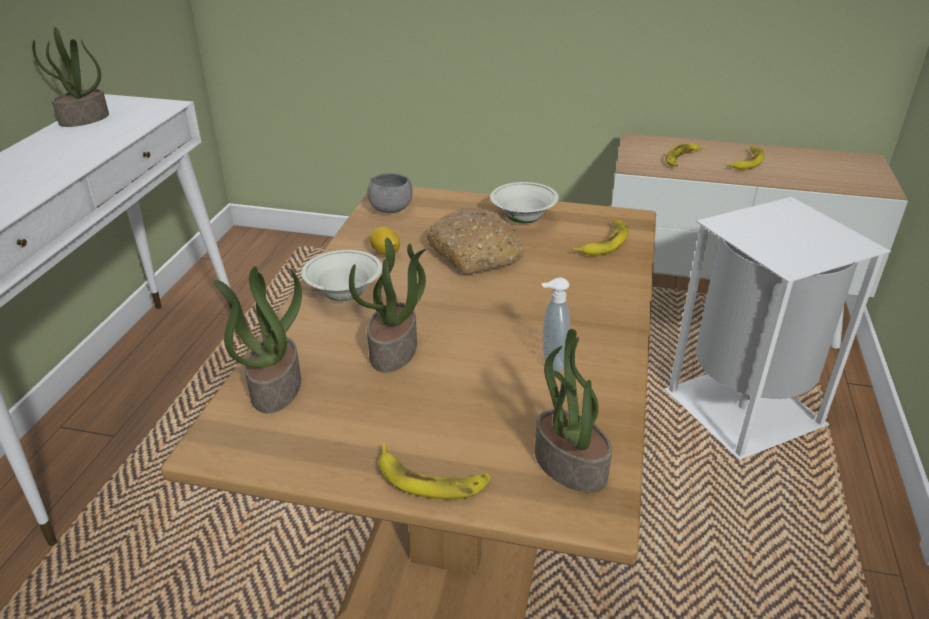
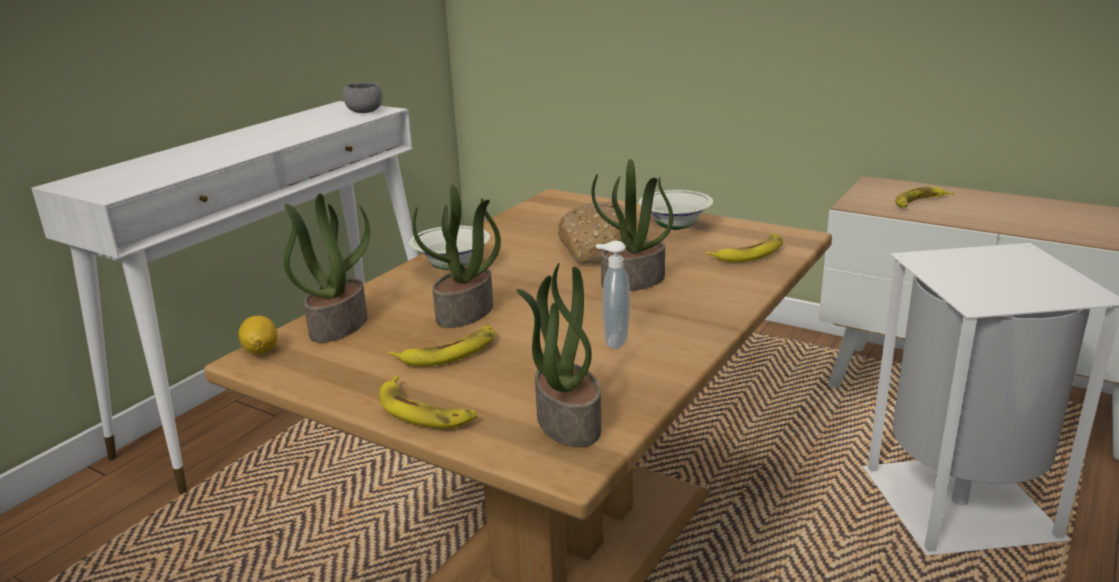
camera: 20 degrees right, 10 degrees down
potted plant [32,27,109,127] -> potted plant moved to [591,159,673,291]
grey bowl [367,173,413,213] -> grey bowl moved to [343,83,383,113]
lemon [370,226,400,255] -> lemon moved to [238,316,277,355]
banana [726,146,765,170] -> banana moved to [389,324,495,367]

